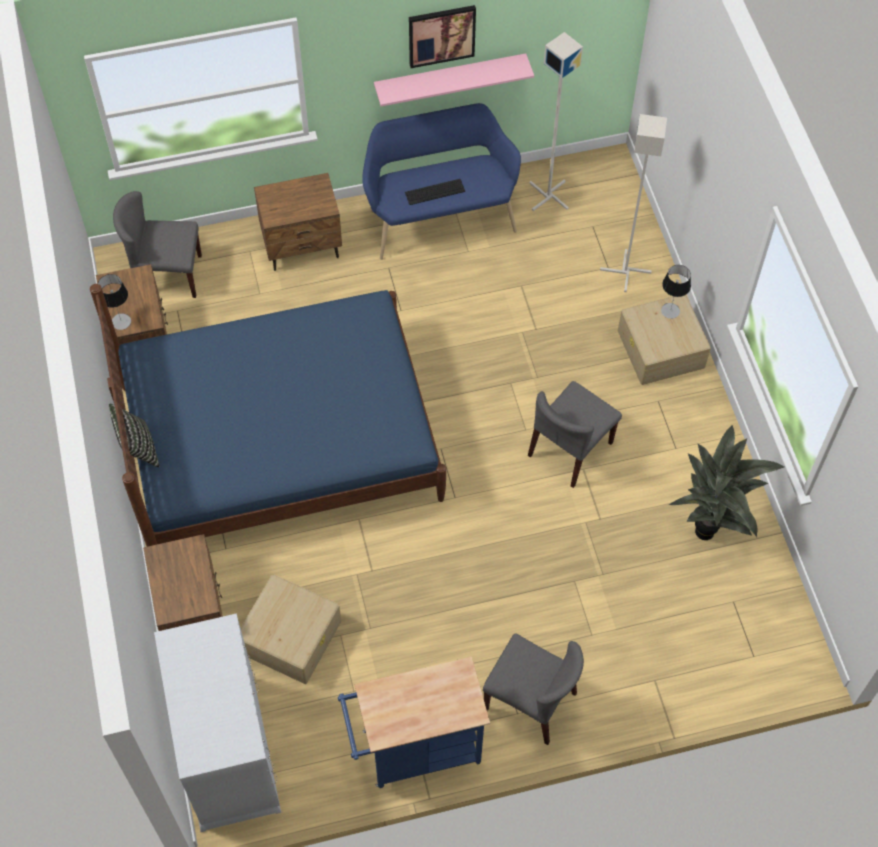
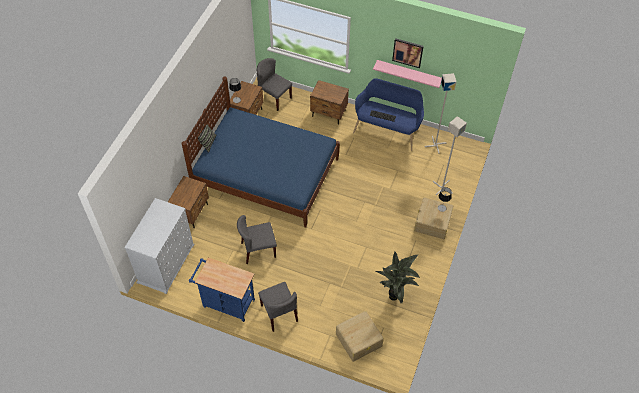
camera: 35 degrees right, 5 degrees down
beige storage box [241,574,341,684] -> beige storage box moved to [336,311,384,362]
grey chair [528,381,622,488] -> grey chair moved to [237,215,277,264]

